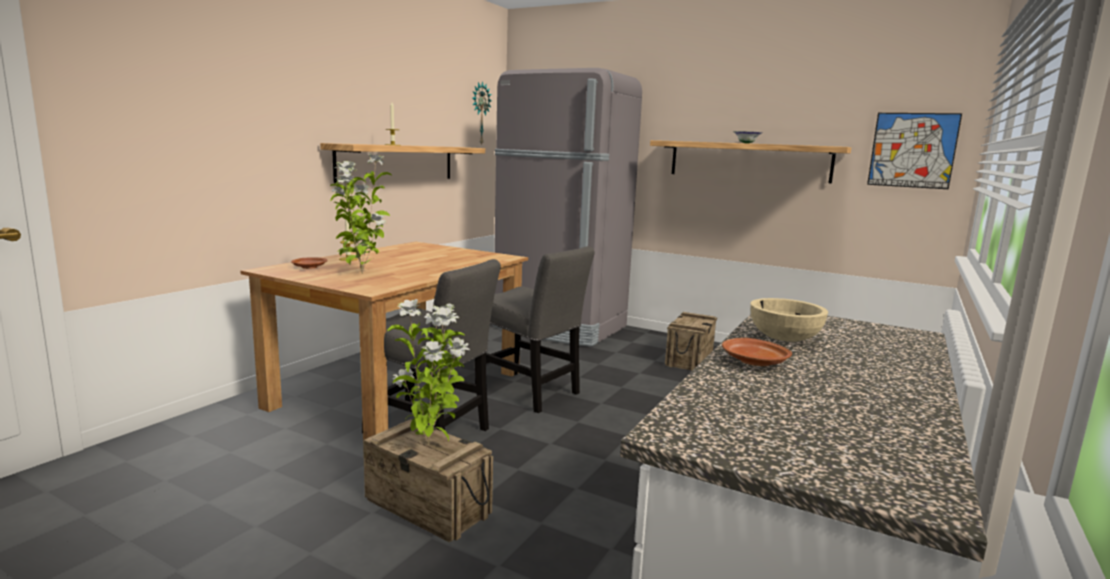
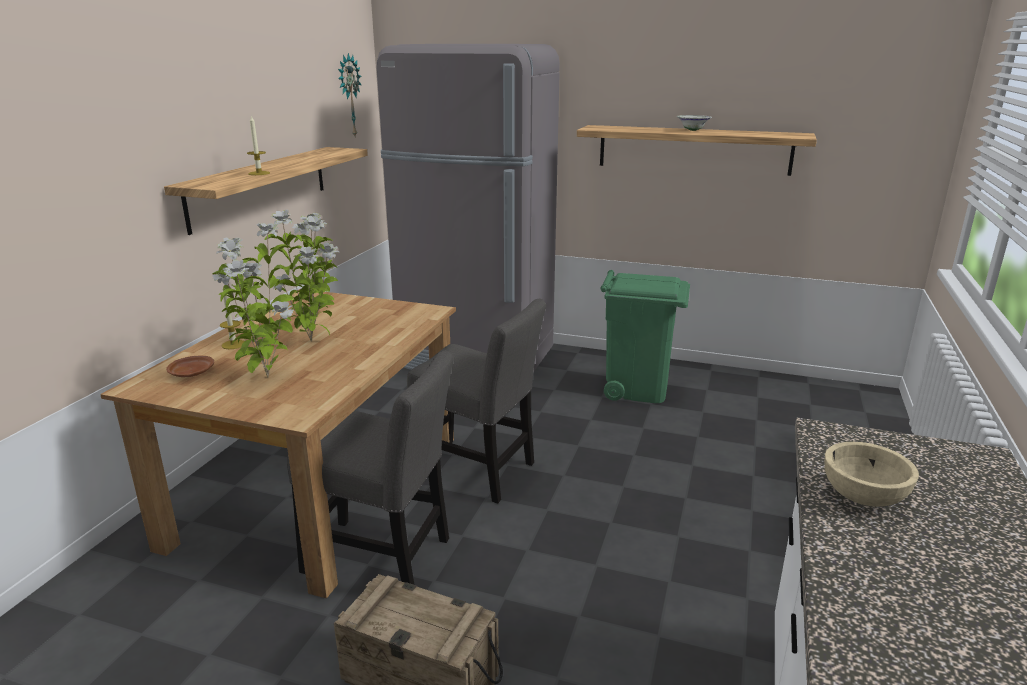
camera: 10 degrees left, 10 degrees up
potted plant [387,299,470,445] -> potted plant moved to [264,210,339,341]
crate [665,312,717,371] -> green trash can [601,270,690,403]
brown plate [722,338,792,366] -> none
picture [867,113,962,189] -> none

